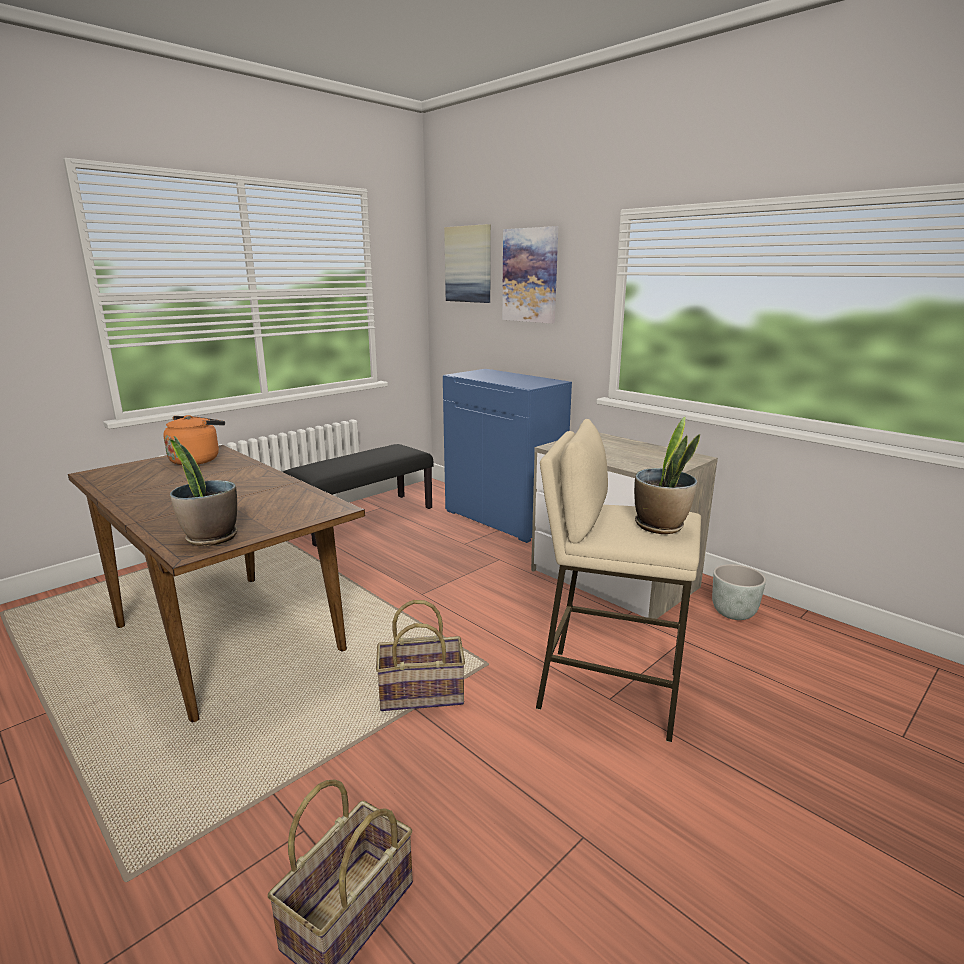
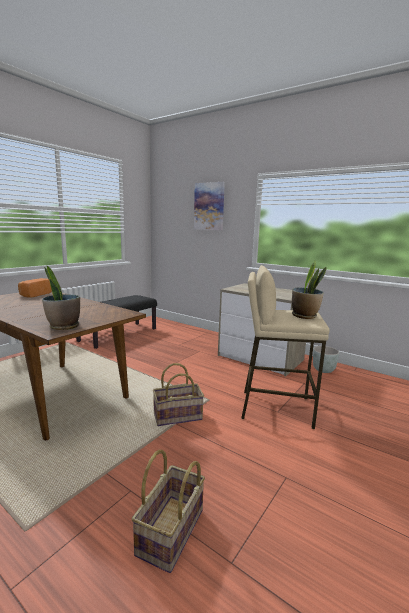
camera: 10 degrees left, 5 degrees down
orange kettle [163,415,225,465] -> bread [18,278,52,298]
blue cabinet [443,369,572,543] -> none
picture [444,224,491,303] -> none

